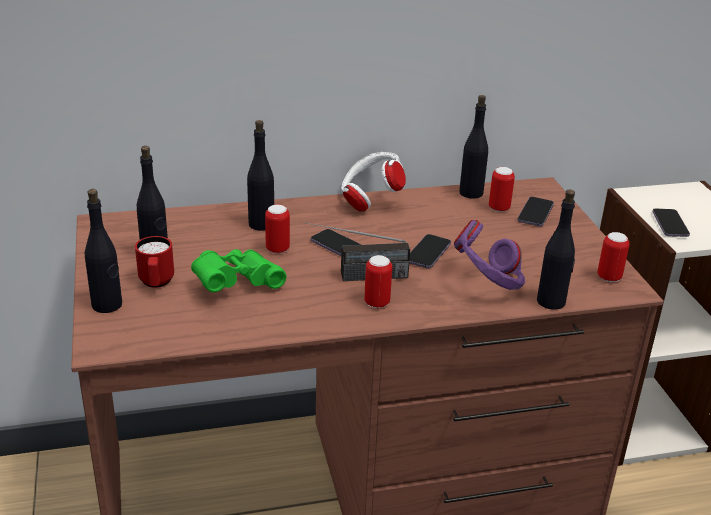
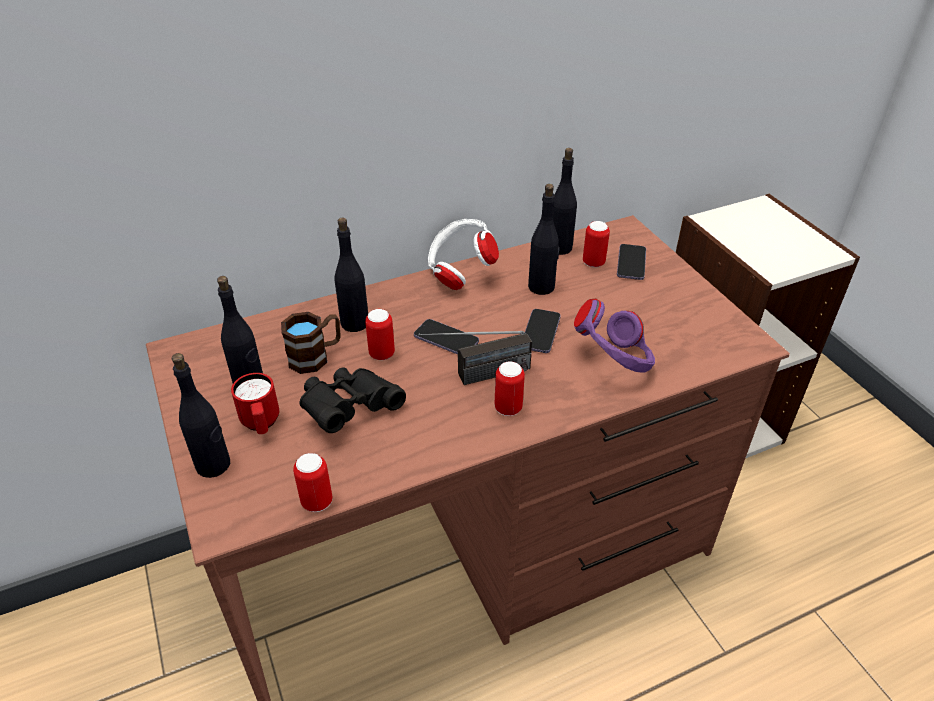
camera: 10 degrees left, 10 degrees up
green binoculars [191,249,286,292] -> black binoculars [300,367,406,433]
black bottle [537,189,575,310] -> black bottle moved to [528,184,559,295]
can [597,232,630,282] -> can moved to [293,453,332,512]
phone [652,209,690,237] -> none
none -> brown mug [281,312,341,374]

